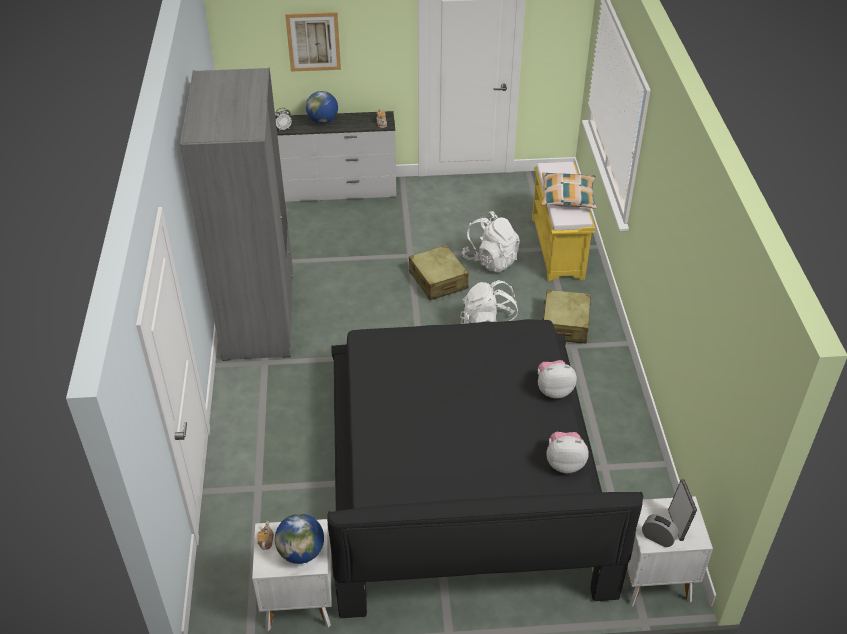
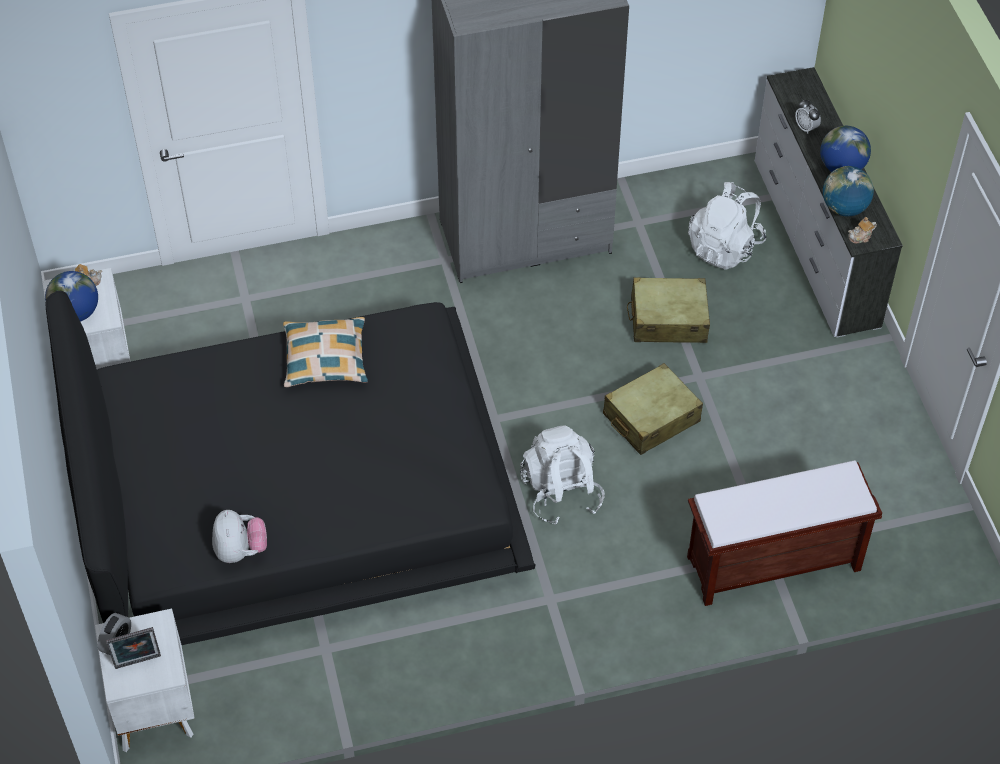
camera: 80 degrees right, 10 degrees up
picture [285,12,341,72] -> none
white backpack [462,211,520,273] -> white backpack moved to [688,182,766,270]
yellow bench [532,162,595,282] -> brown bench [687,460,882,606]
plush toy [538,360,577,399] -> none
pillow [541,173,596,209] -> pillow moved to [283,317,368,387]
beige suitcase [542,290,591,343] -> beige suitcase moved to [627,277,710,343]
none -> globe [823,166,874,217]

